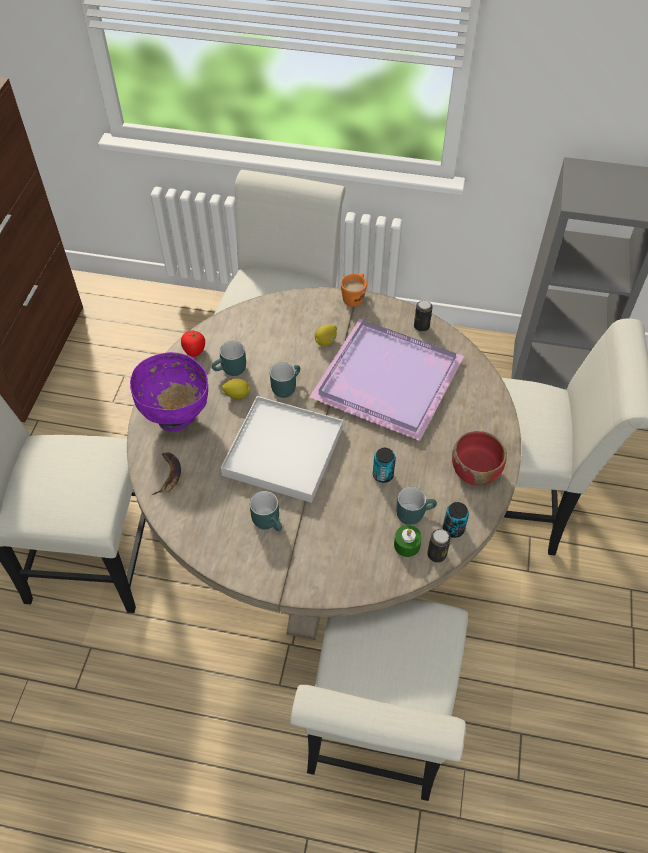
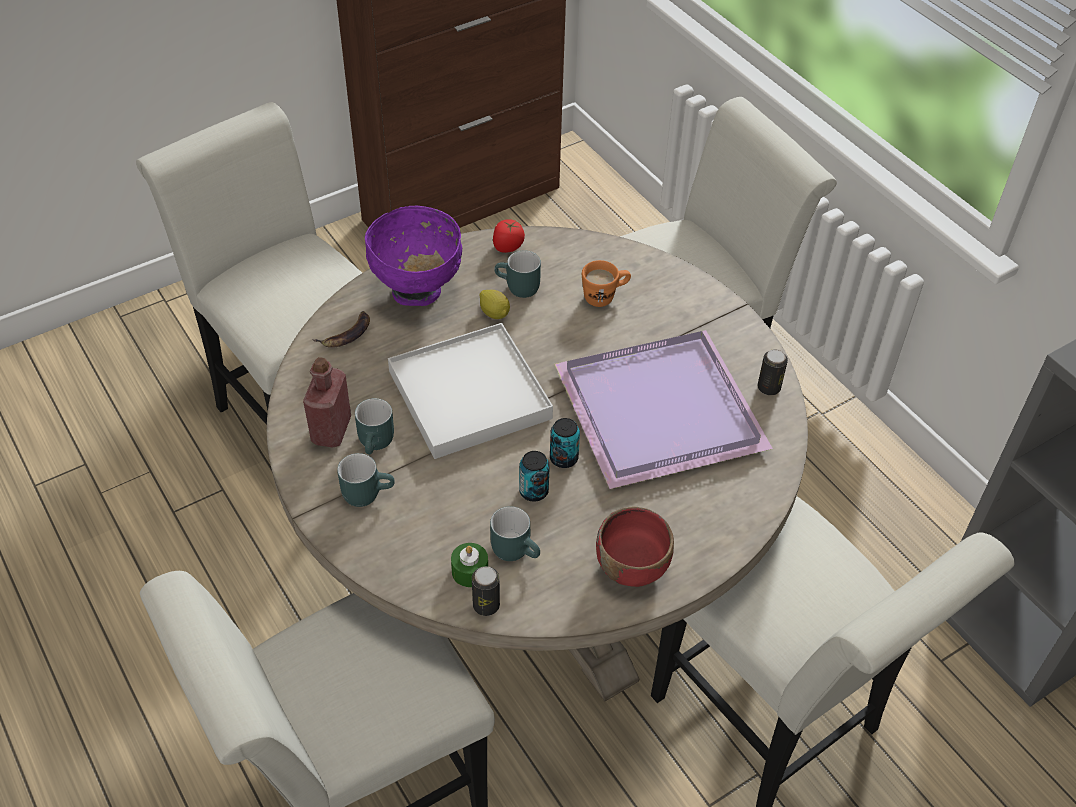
camera: 45 degrees right, 5 degrees down
turquoise mug [270,362,300,398] -> turquoise mug moved to [337,453,395,507]
lemon [315,324,337,346] -> none
orange mug [341,273,367,307] -> orange mug moved to [582,260,631,307]
can [443,502,469,538] -> can moved to [550,418,580,468]
none -> red bottle [303,357,351,448]

